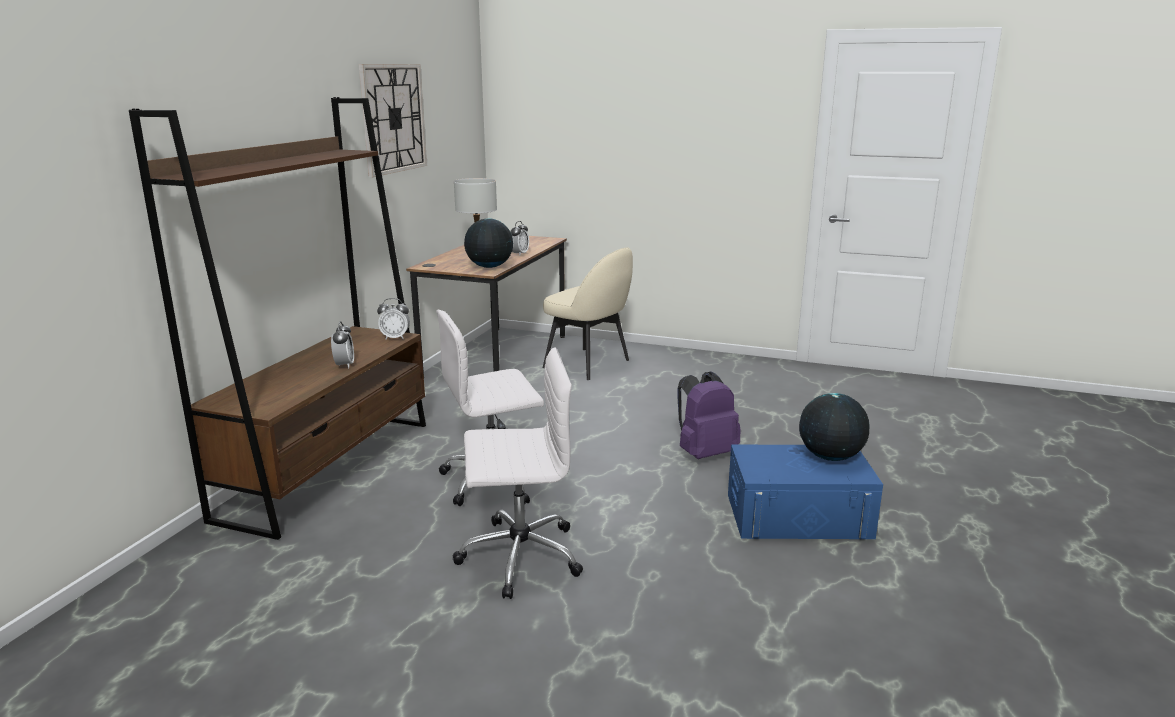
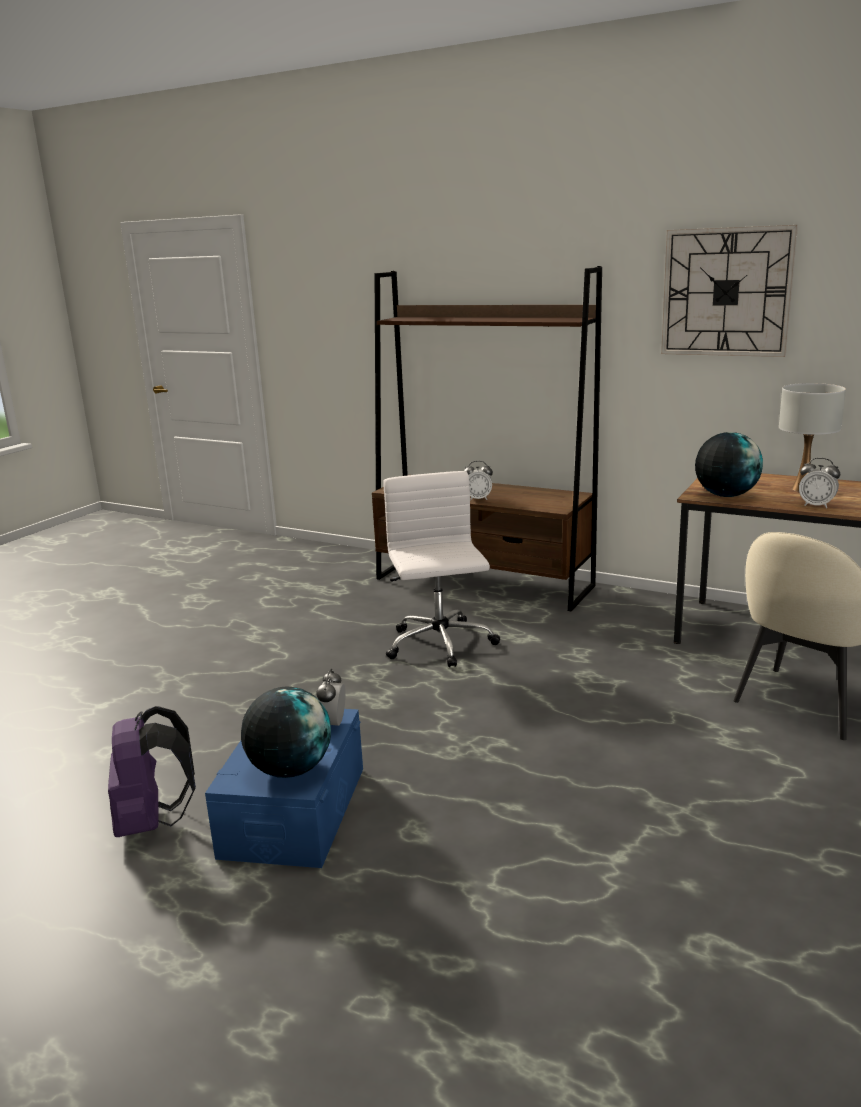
camera: 100 degrees right, 0 degrees up
alarm clock [377,298,410,340] -> alarm clock moved to [316,669,346,726]
white office chair [453,347,583,599] -> none
purple backpack [678,371,741,459] -> purple backpack moved to [108,706,196,837]

